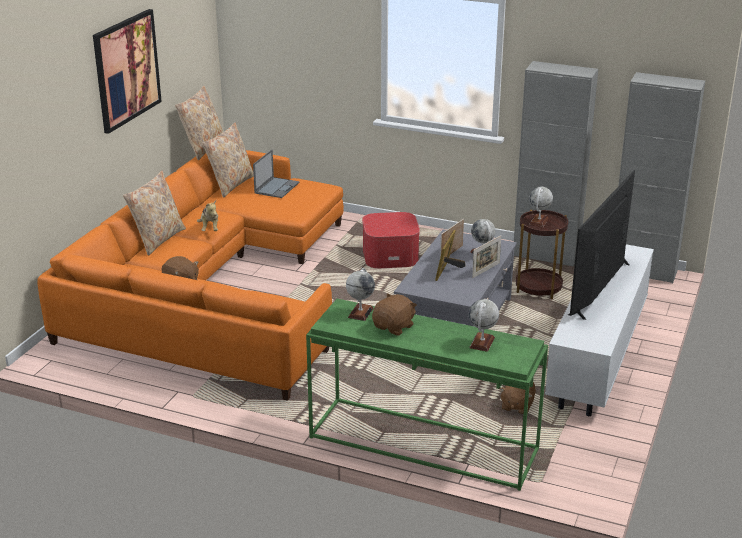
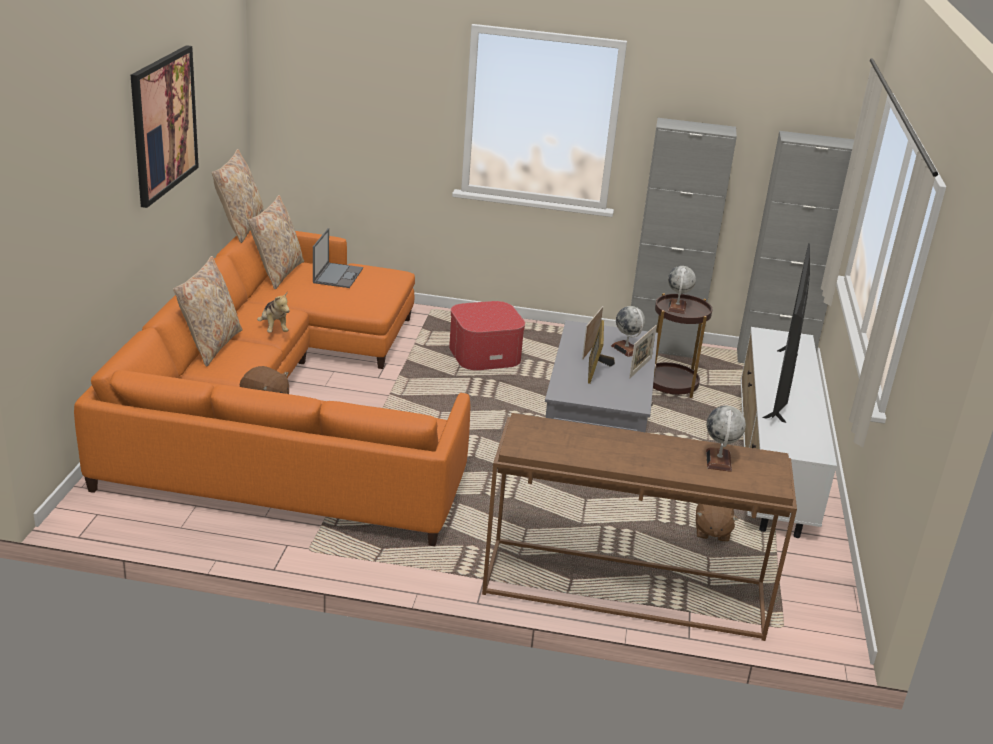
camera: 15 degrees left, 0 degrees up
green console table [306,299,548,491] -> brown console table [482,413,797,641]
globe [346,268,375,321] -> none
brown plush toy [372,293,417,336] -> none

